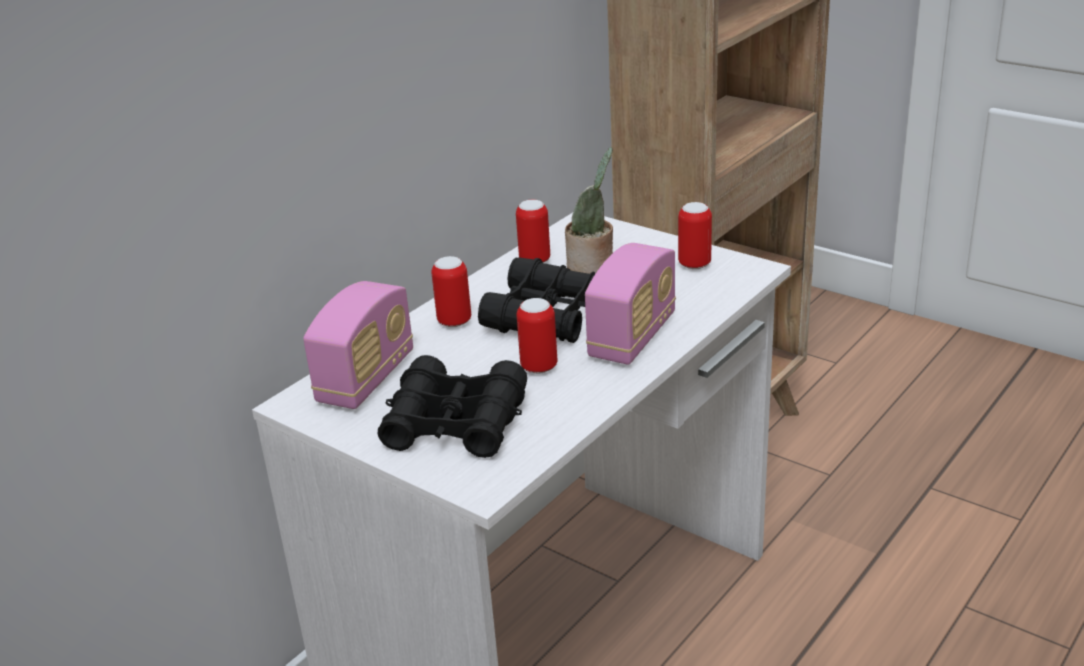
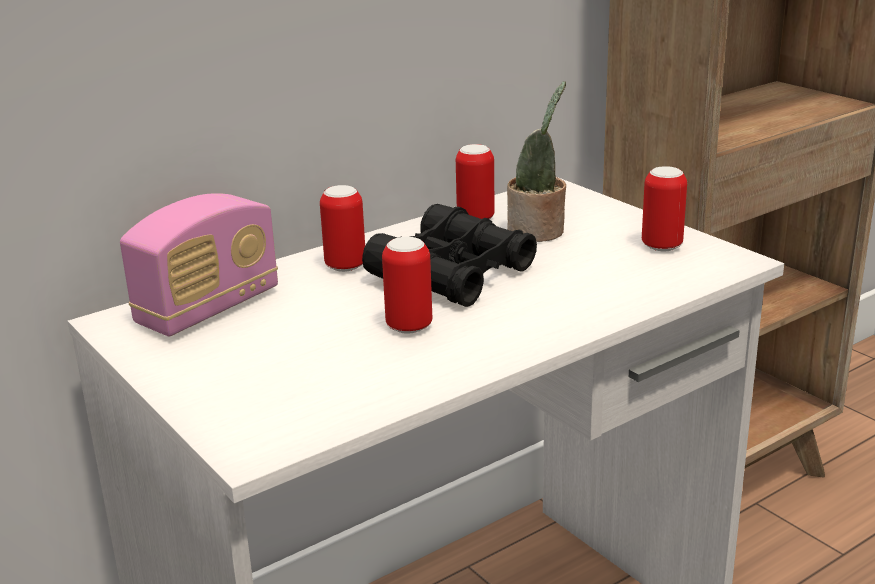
camera: 15 degrees right, 5 degrees down
black binoculars [378,355,527,458] -> none
radio [585,243,676,365] -> none

